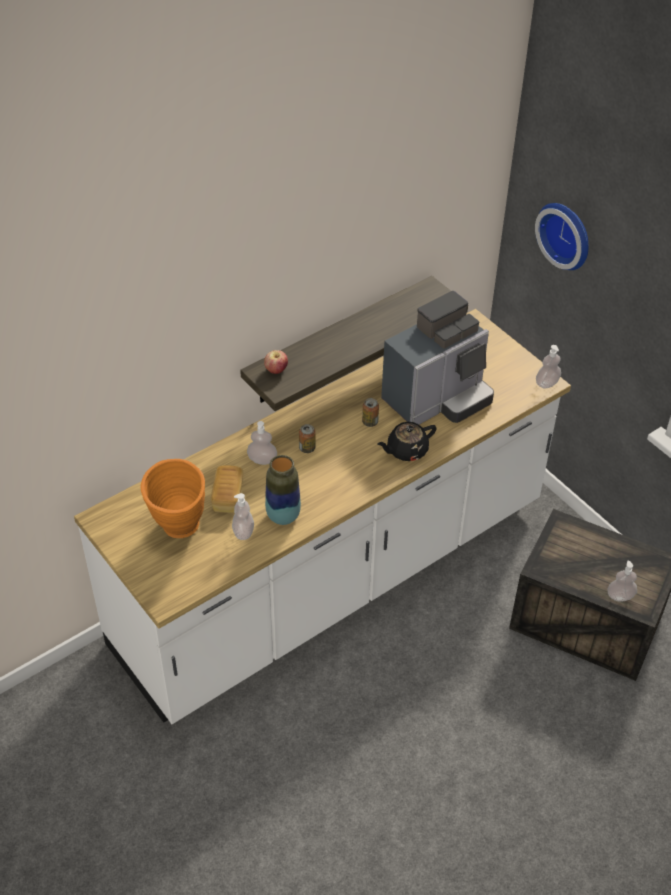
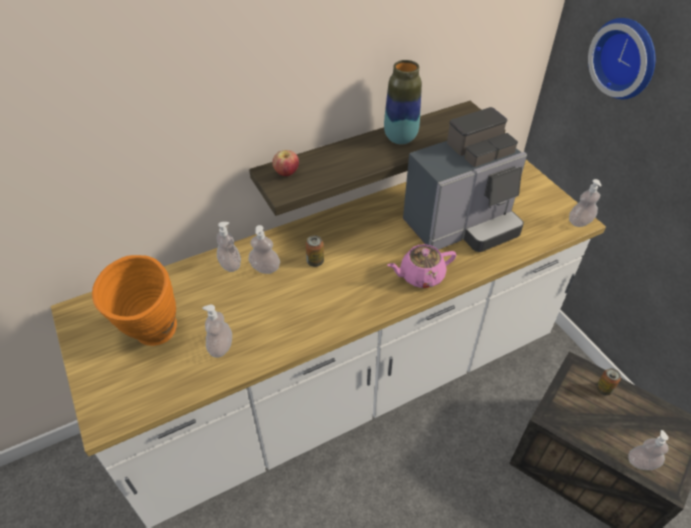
camera: 10 degrees right, 0 degrees up
bread [211,465,243,513] -> none
vase [265,455,301,525] -> vase moved to [384,60,422,144]
can [362,398,379,427] -> can moved to [596,368,621,396]
black teapot [377,422,437,461] -> pink teapot [387,244,456,288]
none -> soap dispenser [217,222,241,272]

